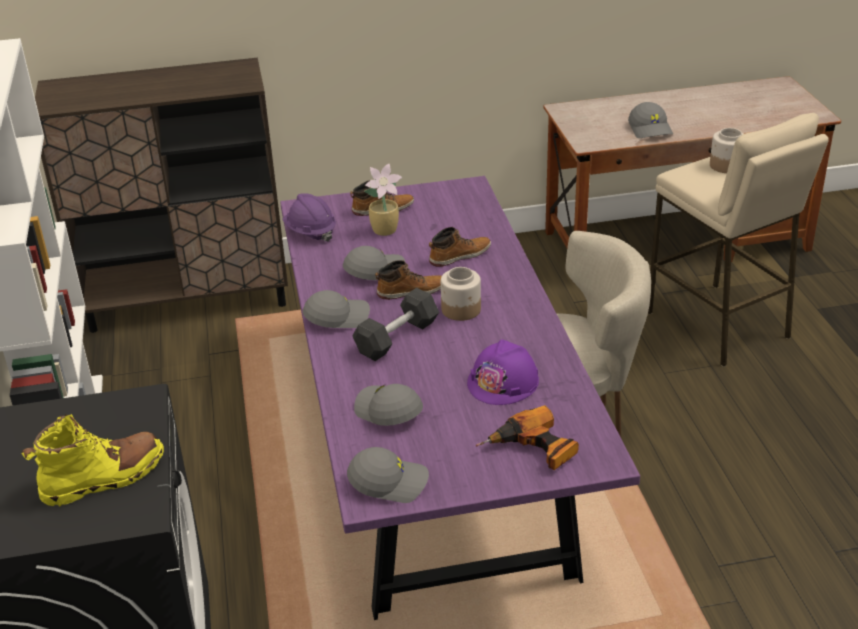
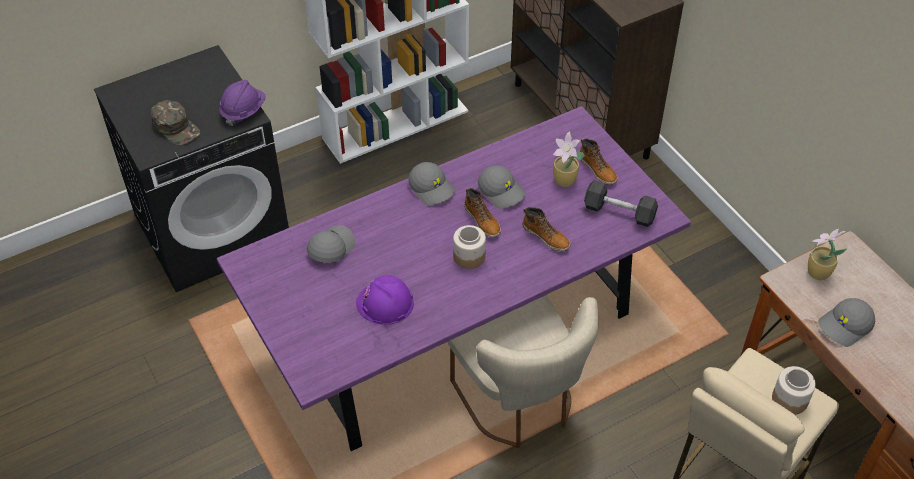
camera: 70 degrees right, 15 degrees up
yellow boot [21,414,164,507] -> green cap [151,100,200,145]
purple hard hat [282,193,336,242] -> purple hard hat moved to [219,80,266,126]
grey cap [347,447,429,503] -> none
grey dumbbell [352,288,439,361] -> grey dumbbell moved to [584,180,658,227]
power drill [476,405,579,470] -> none
none -> potted plant [808,229,847,280]

